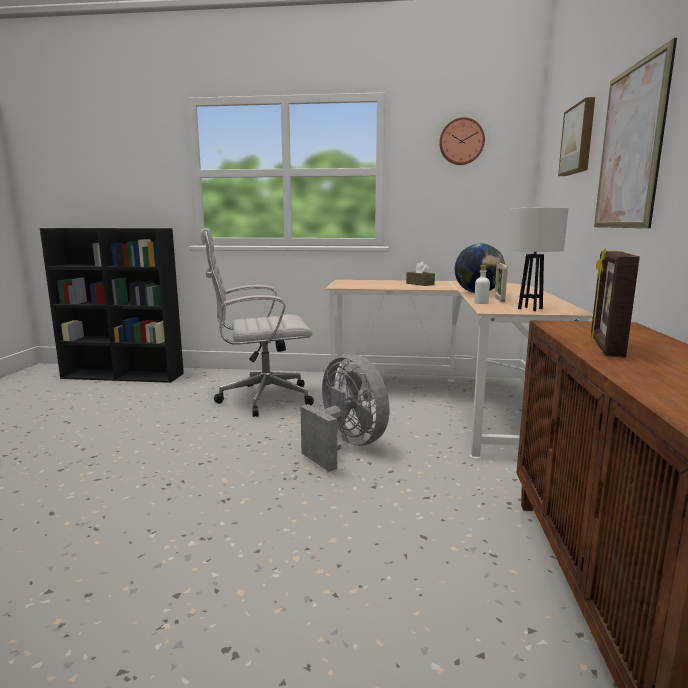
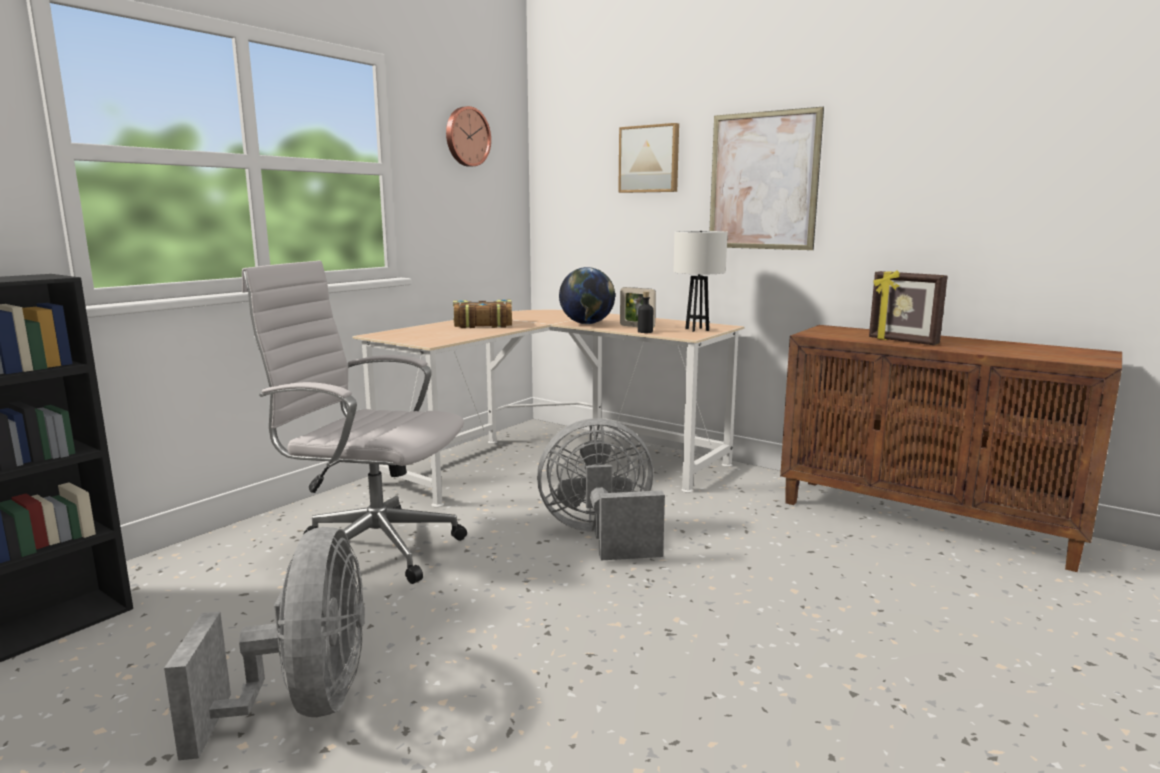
camera: 60 degrees left, 0 degrees up
white office chair [201,228,314,417] -> white office chair turned 90 degrees clockwise [242,261,467,584]
brown tissue box [406,262,435,286] -> book [453,300,512,328]
white bottle [474,265,490,304] -> black bottle [638,291,653,333]
none -> grey fan [164,527,365,760]

